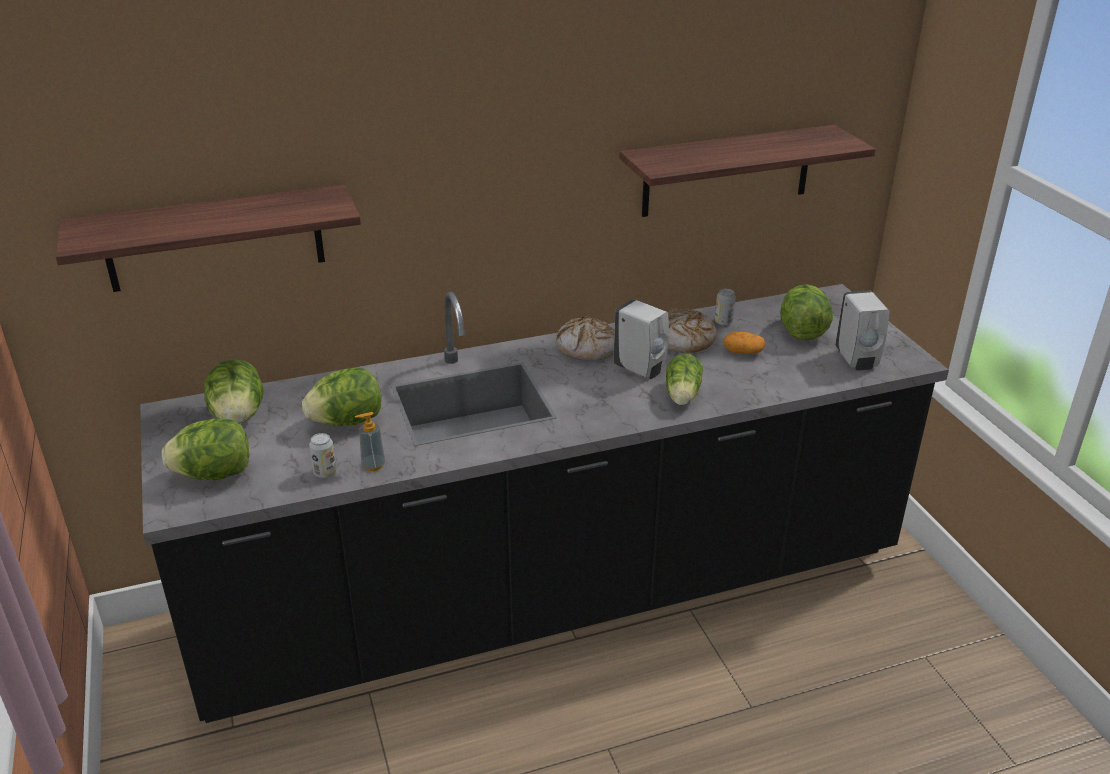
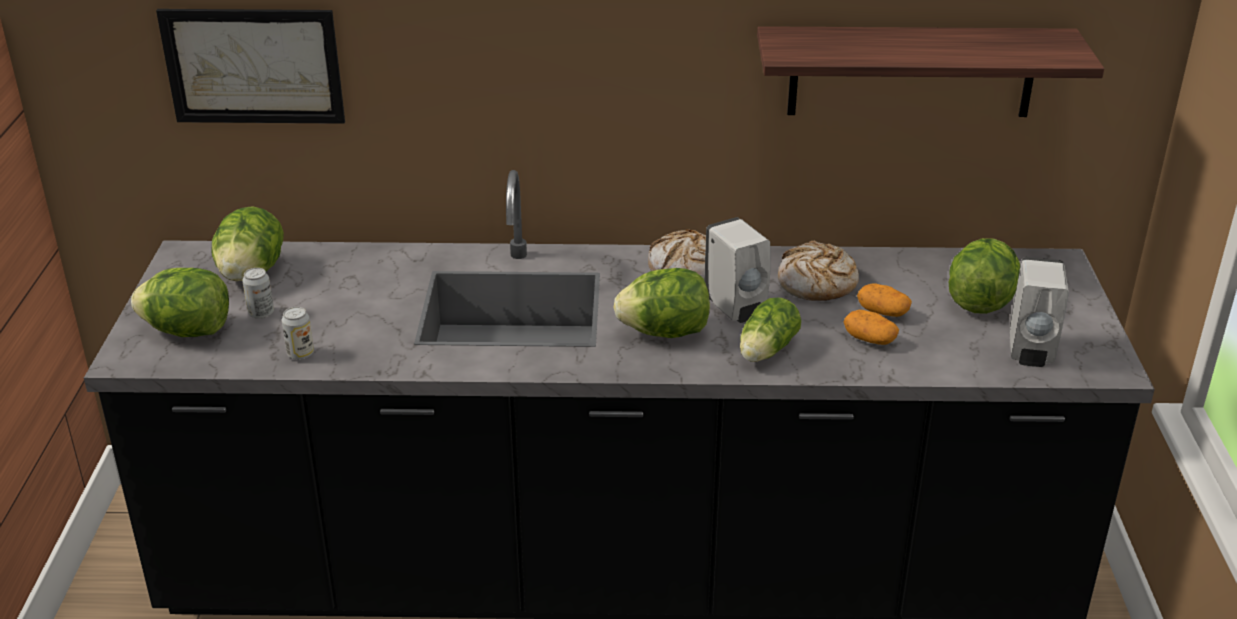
camera: 20 degrees right, 0 degrees up
shelf [55,185,361,292] -> picture [156,9,345,124]
lettuce [302,368,381,426] -> lettuce moved to [614,268,710,338]
soap dispenser [355,412,385,471] -> none
can [715,289,736,326] -> can moved to [242,268,274,319]
none -> potato [843,310,899,345]

